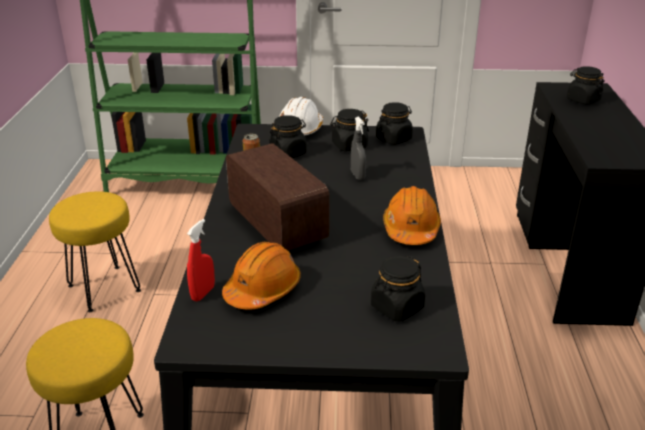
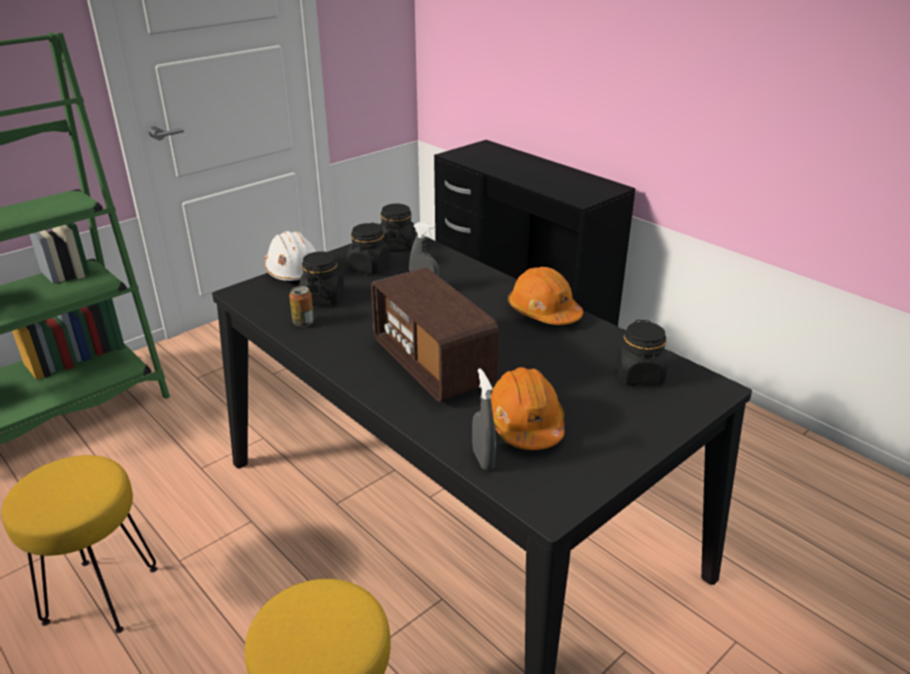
camera: 45 degrees left, 0 degrees up
red spray bottle [187,219,215,302] -> grey spray bottle [472,368,496,470]
radio [226,143,329,251] -> radio turned 135 degrees counterclockwise [371,268,499,402]
black jar [567,66,605,105] -> none

